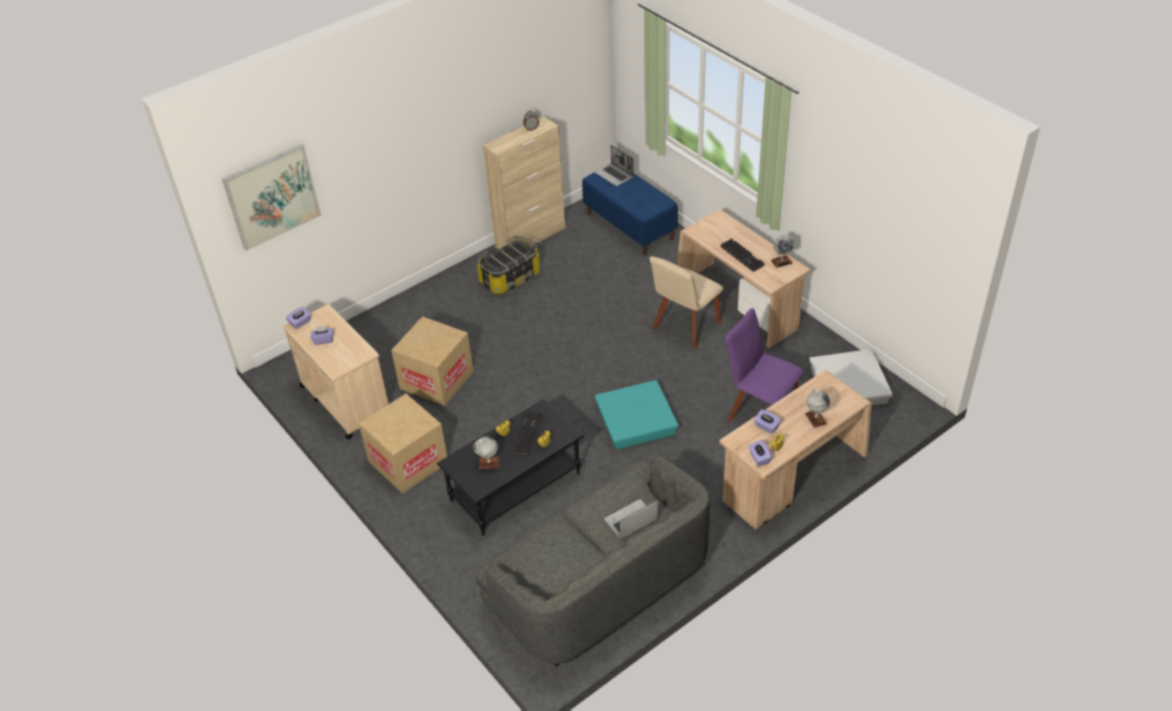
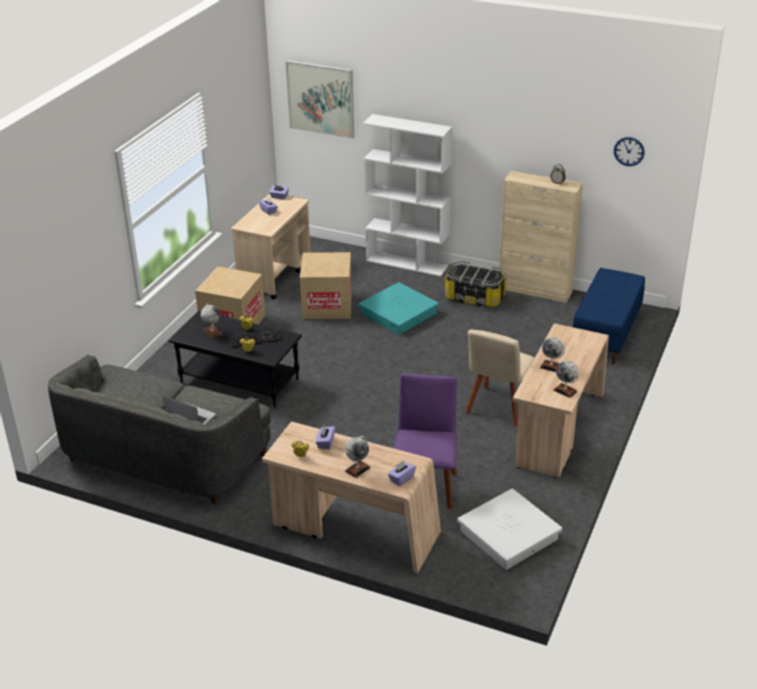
camera: 60 degrees right, 10 degrees down
laptop [595,145,634,186] -> none
turquoise storage box [595,380,678,449] -> turquoise storage box moved to [358,282,439,335]
beige chair [649,256,724,350] -> beige chair turned 75 degrees counterclockwise [465,330,534,427]
keyboard [720,239,765,272] -> globe [540,337,565,372]
purple tissue box [749,440,772,466] -> purple tissue box moved to [388,461,416,486]
none -> white bookcase [363,114,452,277]
none -> wall clock [614,137,645,166]

